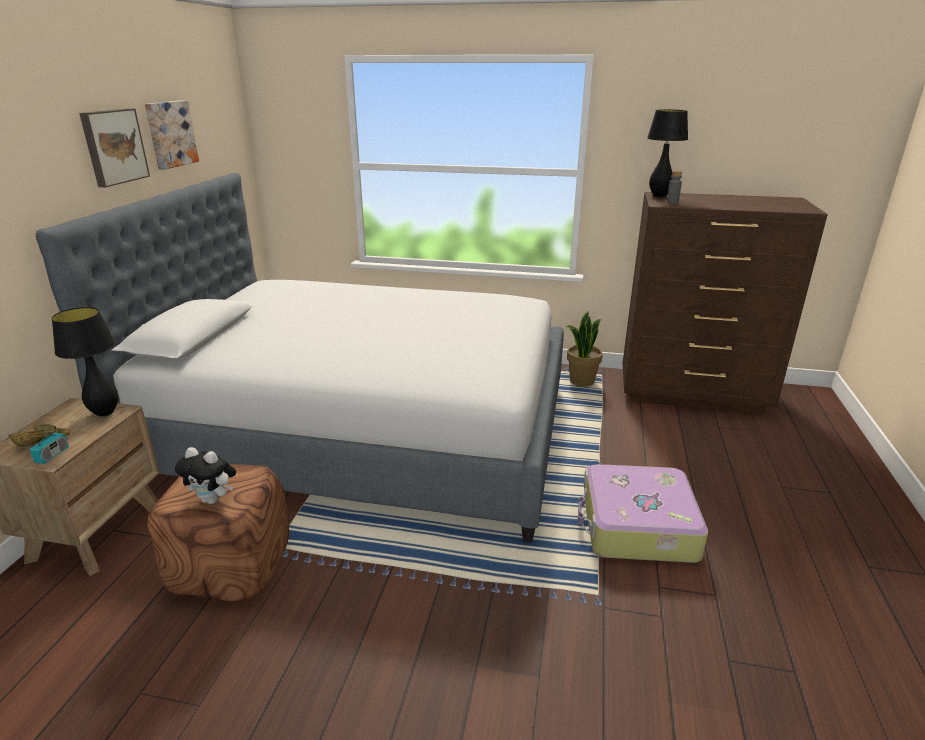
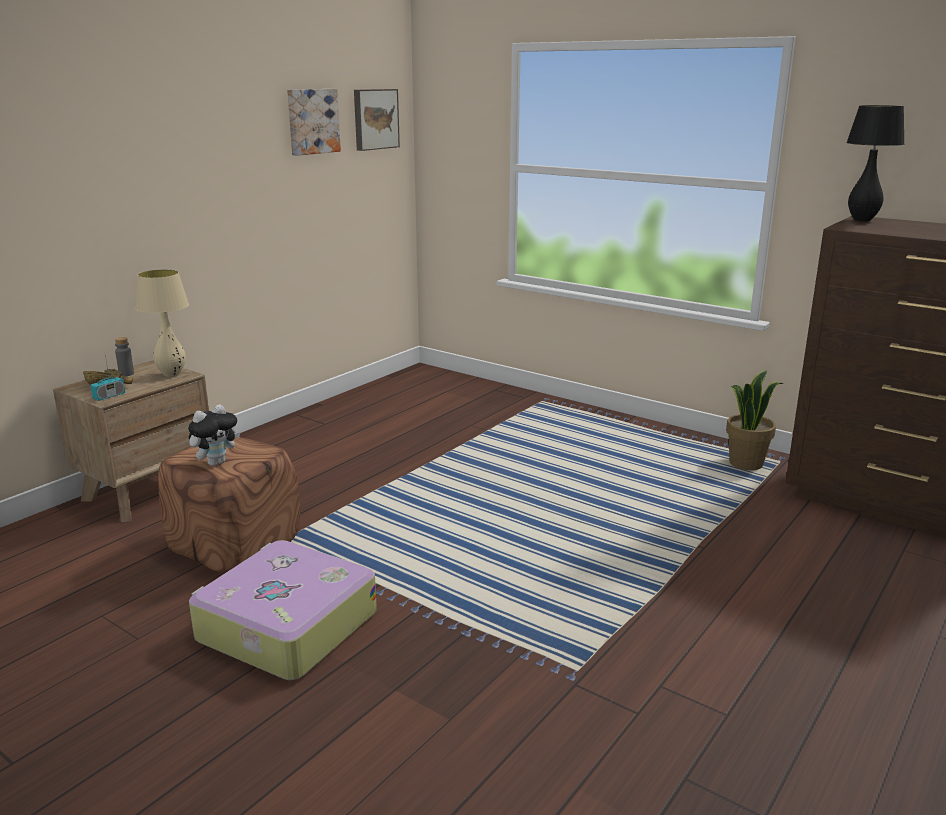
camera: 25 degrees right, 5 degrees down
bed [36,172,564,543] -> none
black table lamp [52,307,118,417] -> beige table lamp [136,269,189,377]
picture [79,108,150,187] -> picture moved to [354,89,400,151]
plush toy [175,447,236,504] -> plush toy turned 90 degrees counterclockwise [188,404,240,466]
suitcase [578,464,708,563] -> suitcase moved to [189,540,377,680]
grey bottle [667,171,682,204] -> grey bottle moved to [115,337,134,376]

